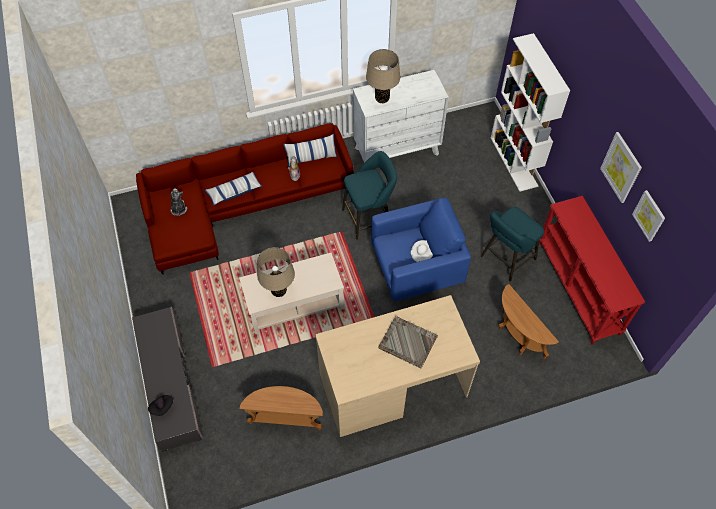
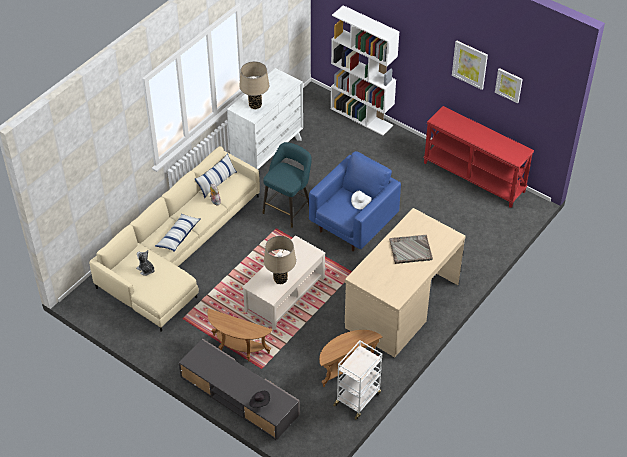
camera: 35 degrees left, 10 degrees down
red sofa [136,123,354,274] -> beige sofa [89,146,260,332]
turquoise stool [481,207,544,281] -> none
brown side table [499,284,559,359] -> brown side table moved to [207,309,272,362]
none -> white cart [333,341,382,420]

